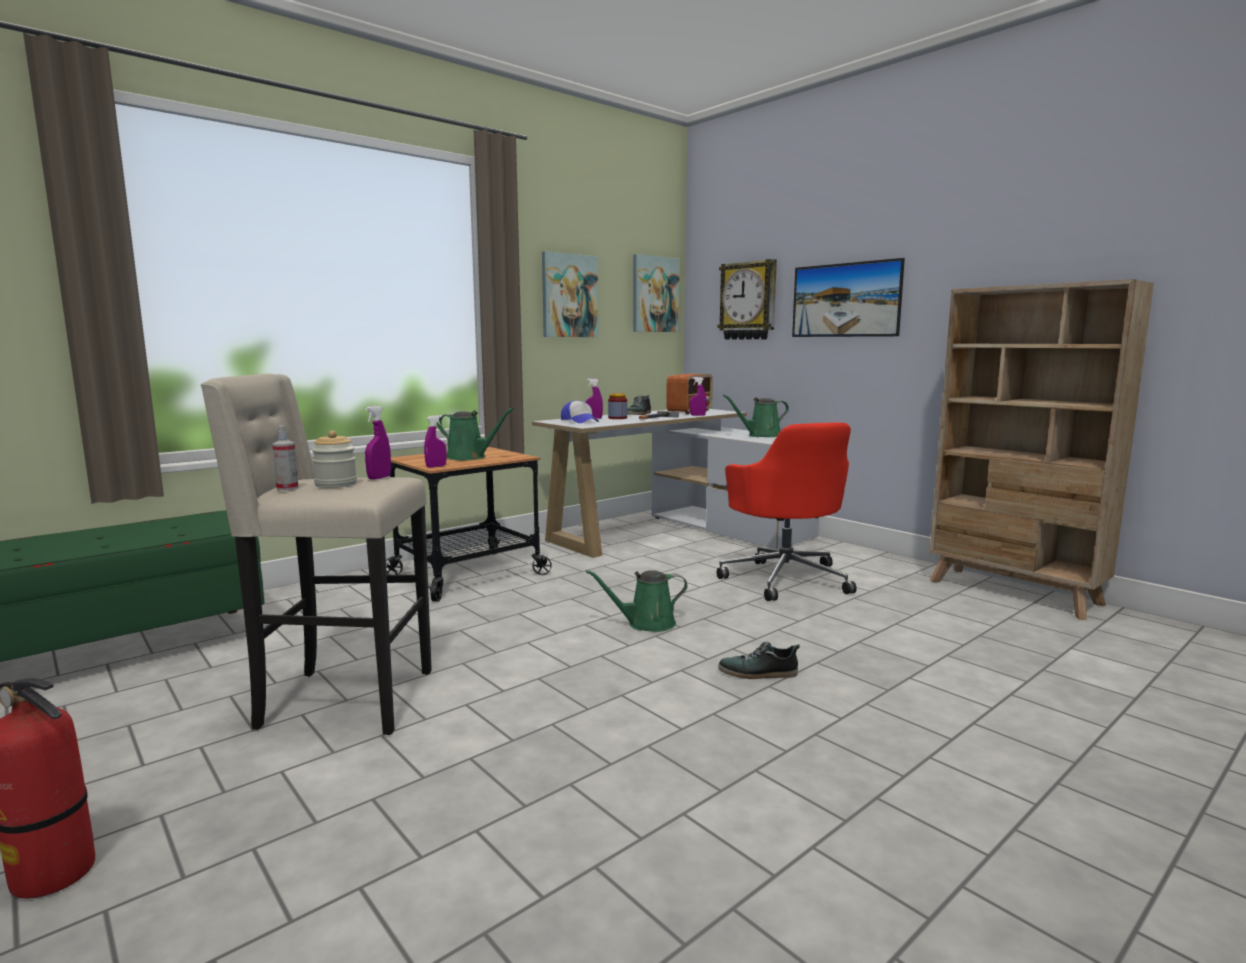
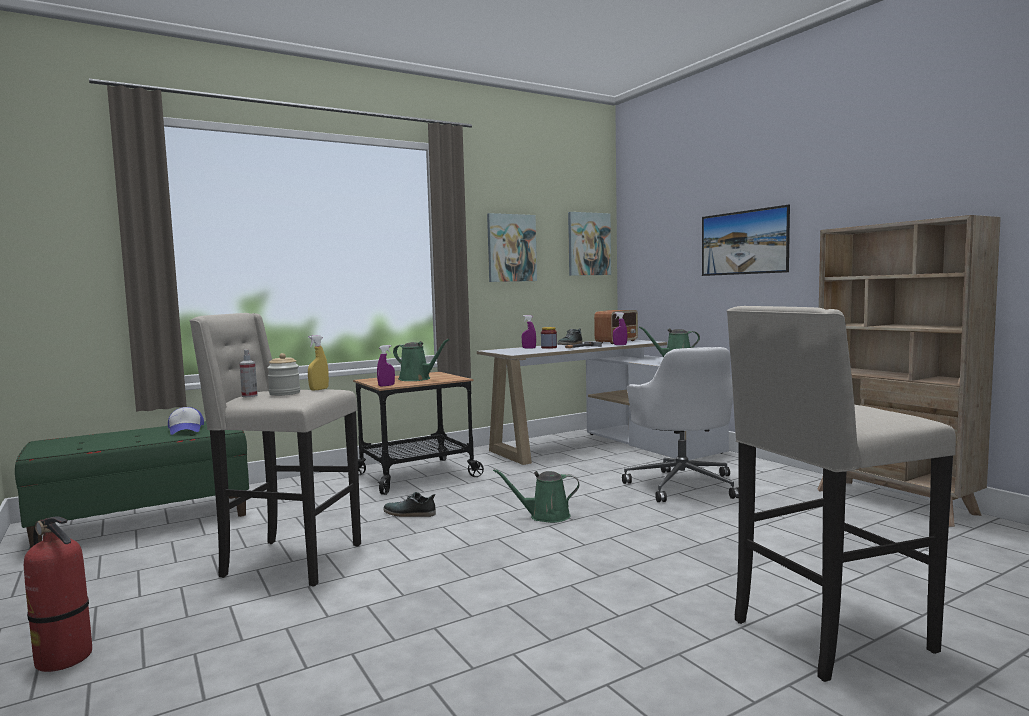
camera: 10 degrees right, 5 degrees down
purple spray bottle [365,406,391,480] -> yellow spray bottle [308,335,329,391]
cap [561,401,599,423] -> cap moved to [168,407,204,435]
red office chair [717,422,857,601] -> white office chair [622,347,739,502]
wall clock [718,259,777,340] -> none
shoe [718,642,800,679] -> shoe moved to [383,492,436,517]
none -> beige stool [727,306,956,682]

